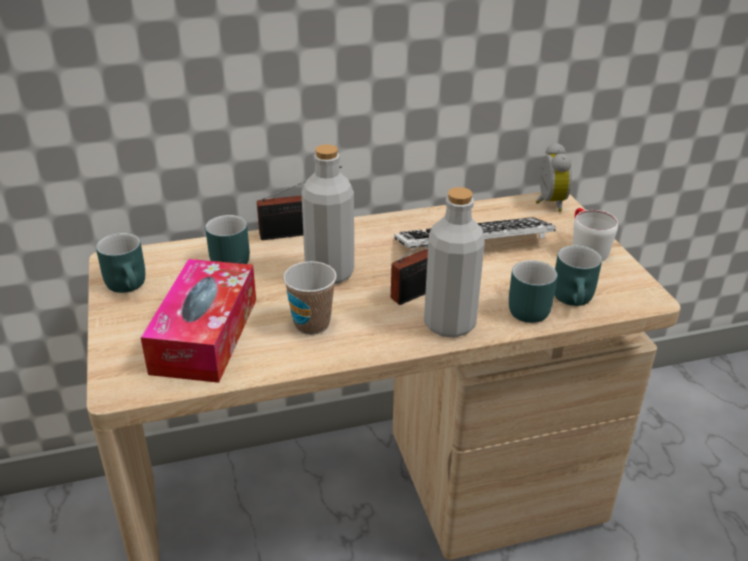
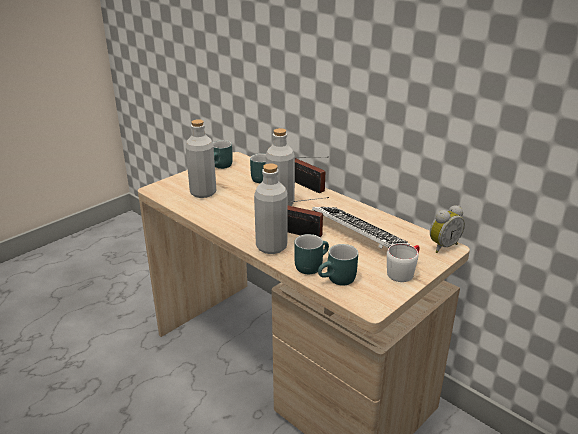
camera: 60 degrees right, 5 degrees down
tissue box [141,259,256,383] -> grey bottle [186,119,216,198]
cup [283,261,337,335] -> none

